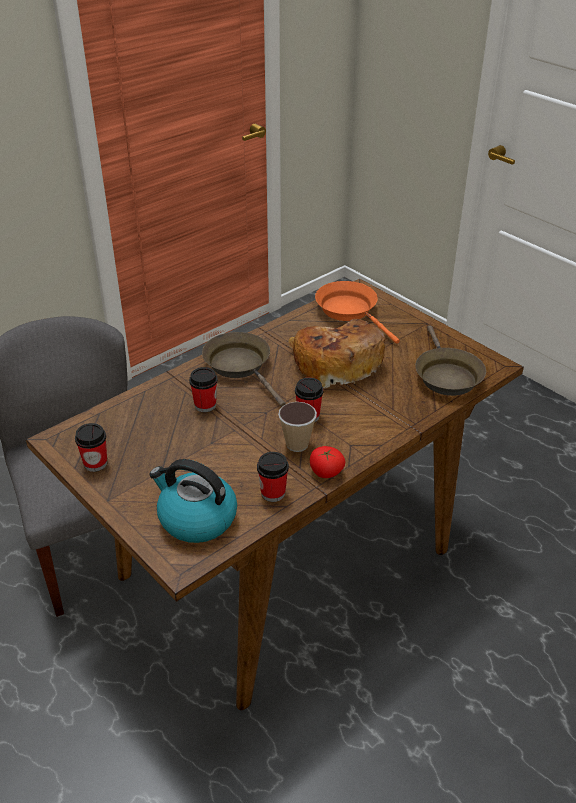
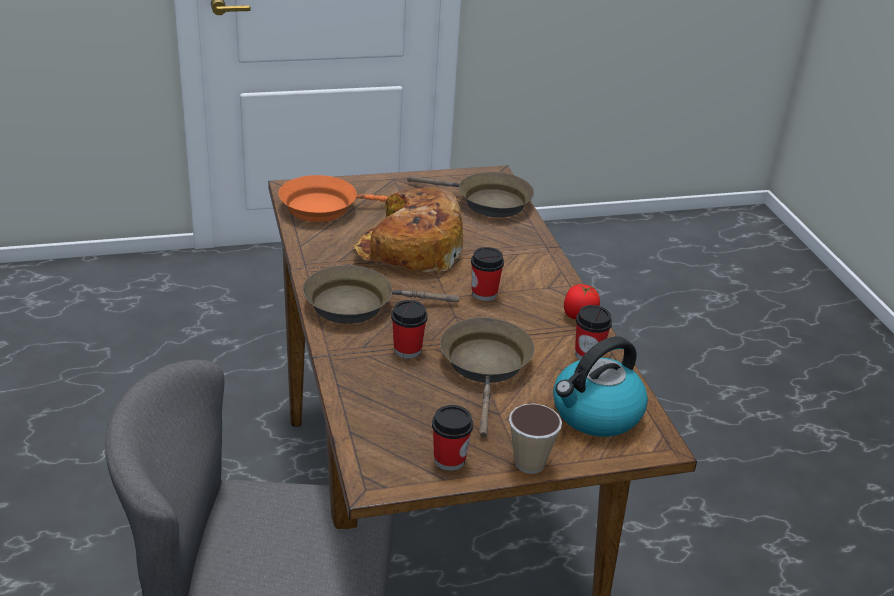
camera: 65 degrees left, 5 degrees down
cup [278,402,317,452] -> cup moved to [509,404,562,474]
none -> brown frying pan [440,318,534,437]

